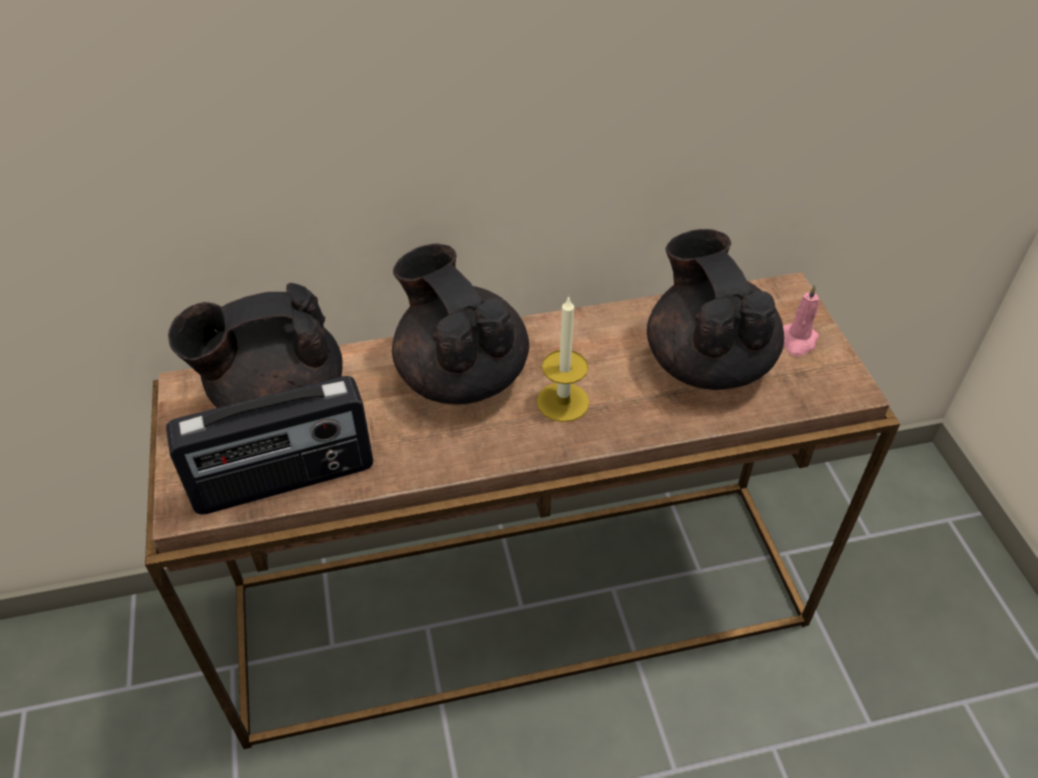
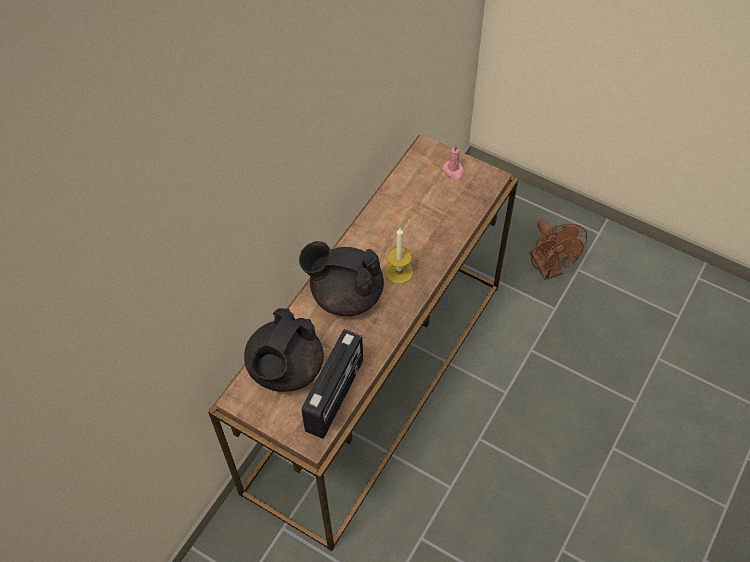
camera: 45 degrees left, 10 degrees up
black teapot [647,229,784,390] -> none
none -> brown fan [530,219,587,280]

